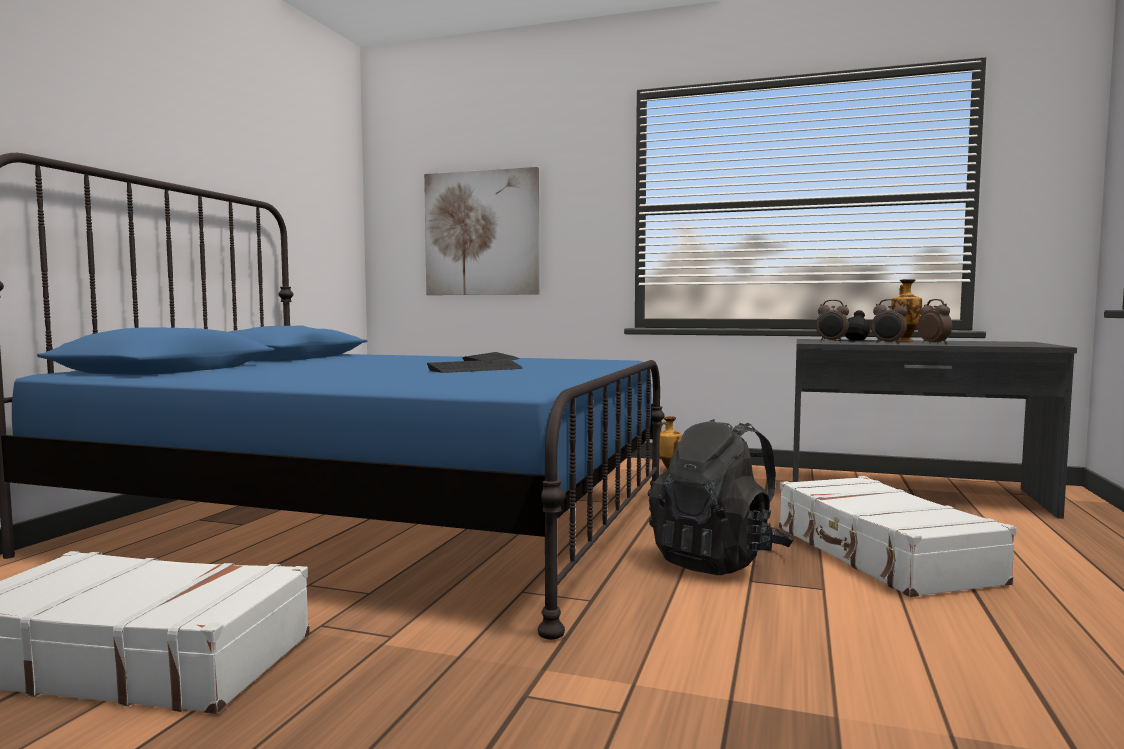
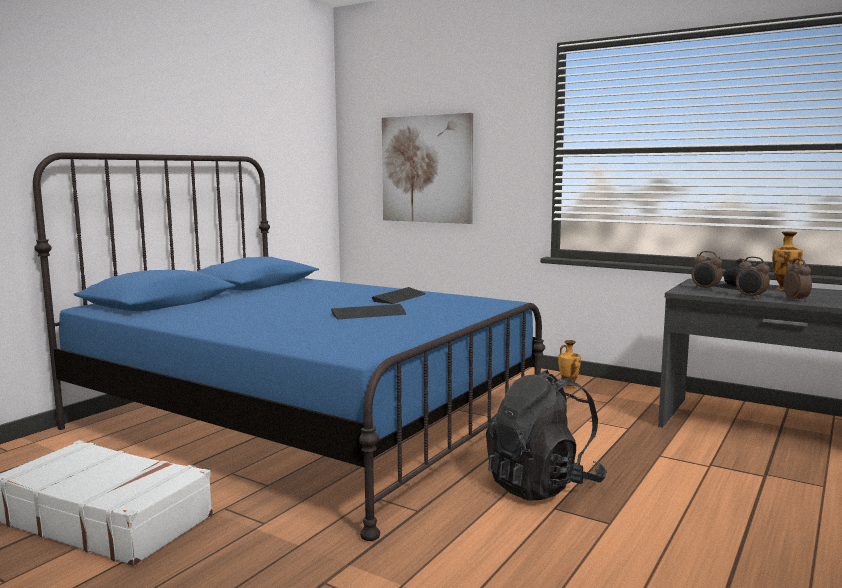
camera: 15 degrees right, 5 degrees up
white suitcase [779,476,1017,597] -> none

